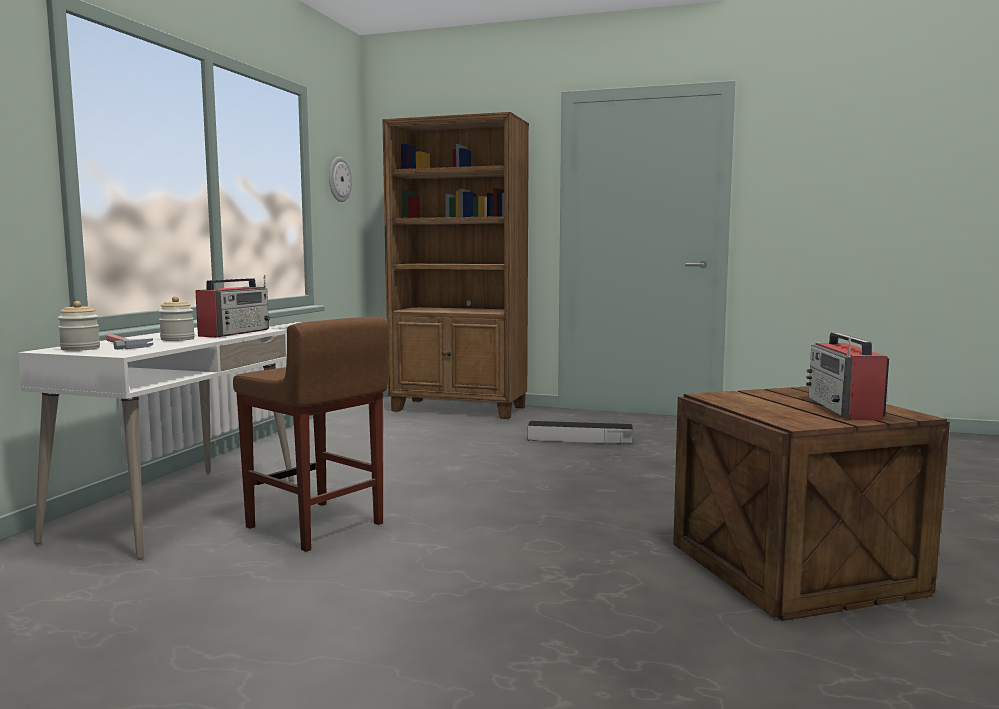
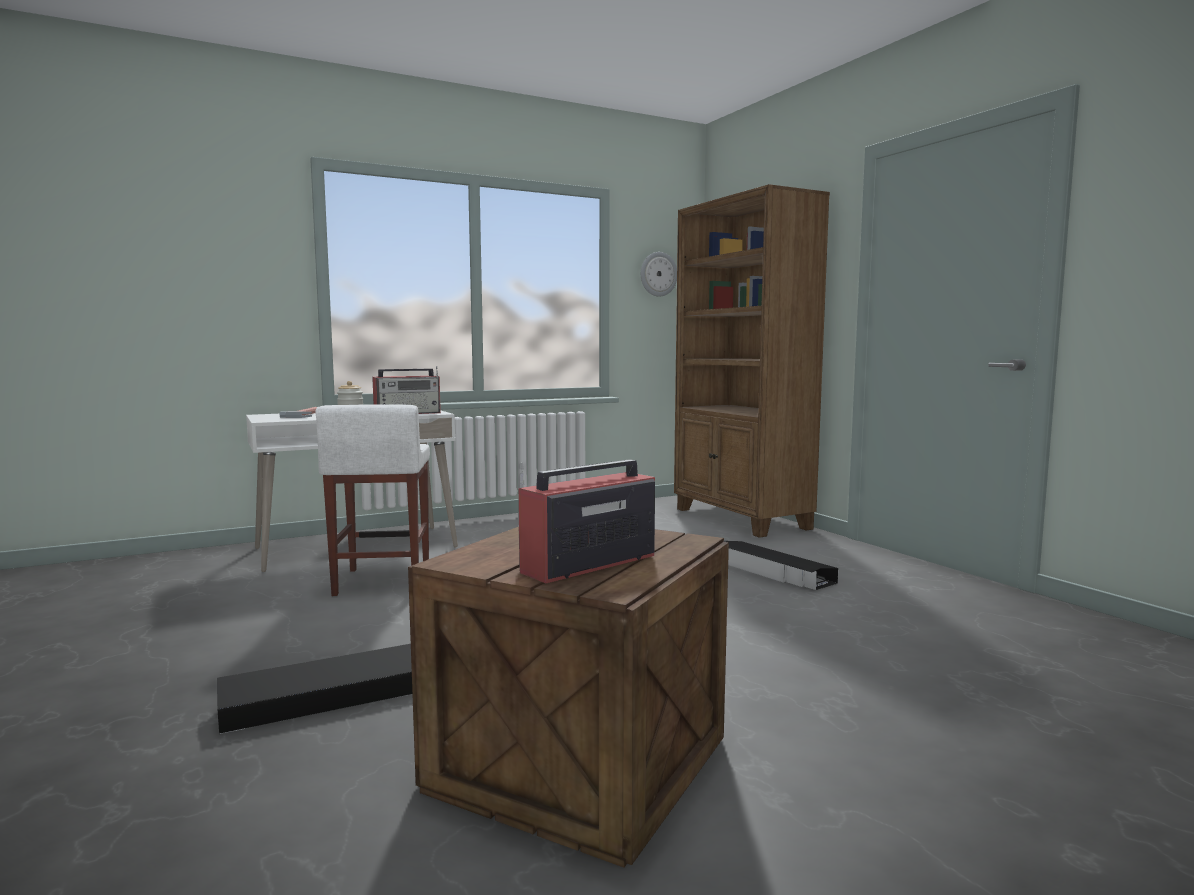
camera: 45 degrees right, 0 degrees up
jar [58,301,100,351] -> none
brown stool [233,316,389,552] -> white stool [316,404,430,596]
none -> black storage box [217,644,412,734]

